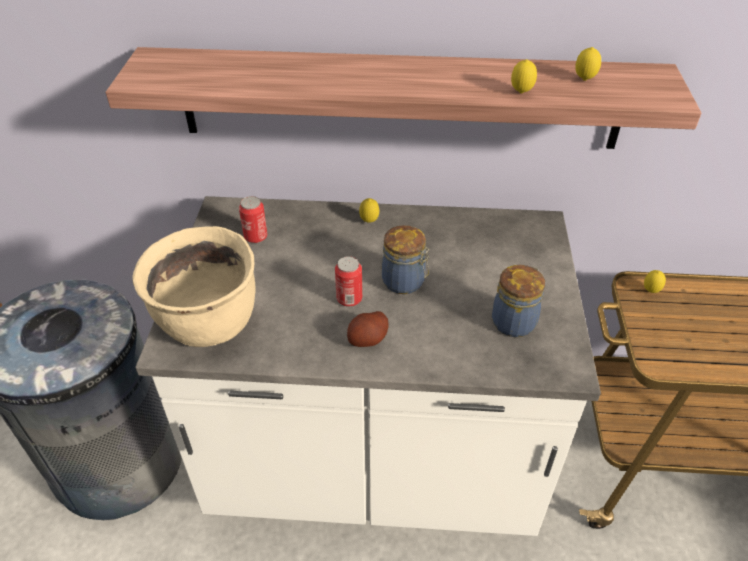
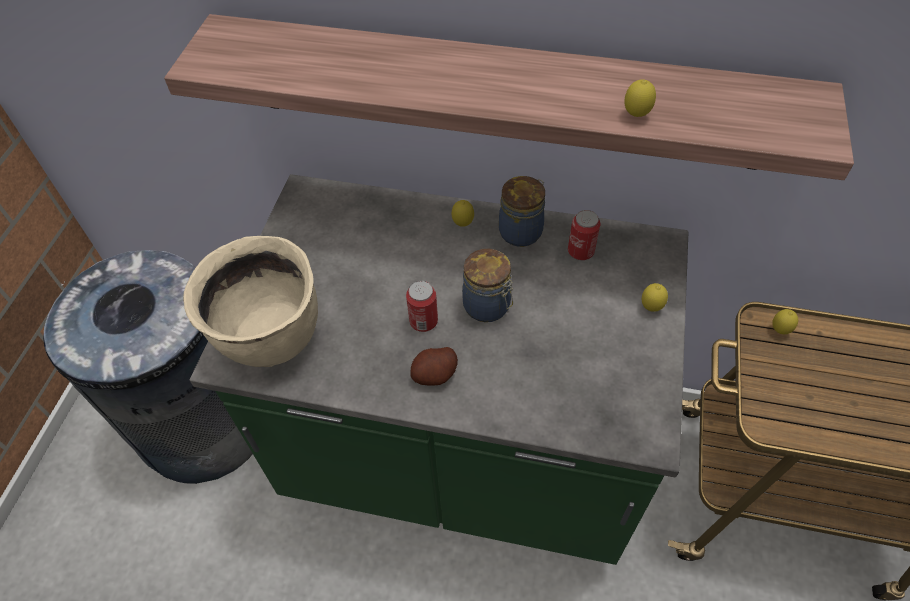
camera: 10 degrees right, 10 degrees up
white counter [135,196,601,536] -> green counter [190,174,688,565]
can [239,196,267,243] -> can moved to [568,210,600,260]
jar [492,265,545,337] -> jar moved to [499,176,545,247]
lemon [575,47,601,81] -> lemon moved to [642,283,668,312]

